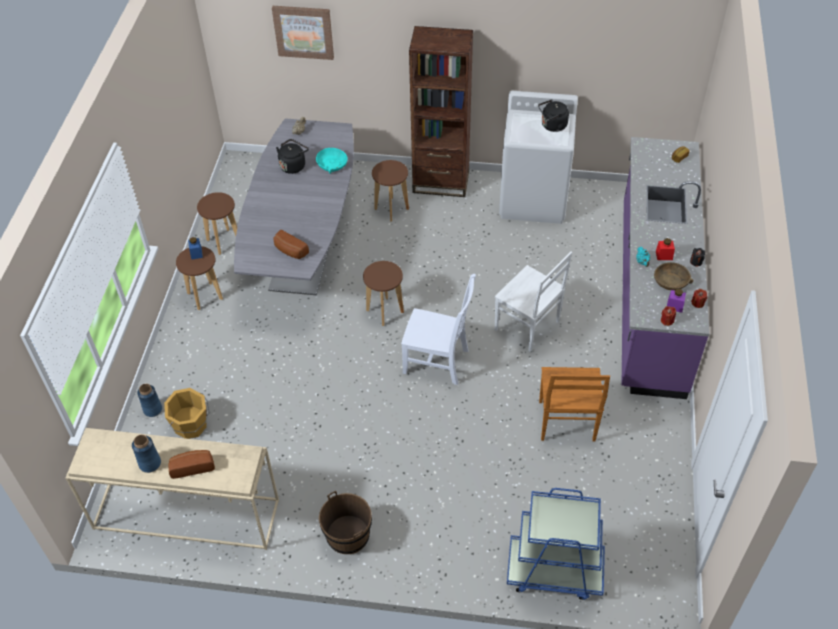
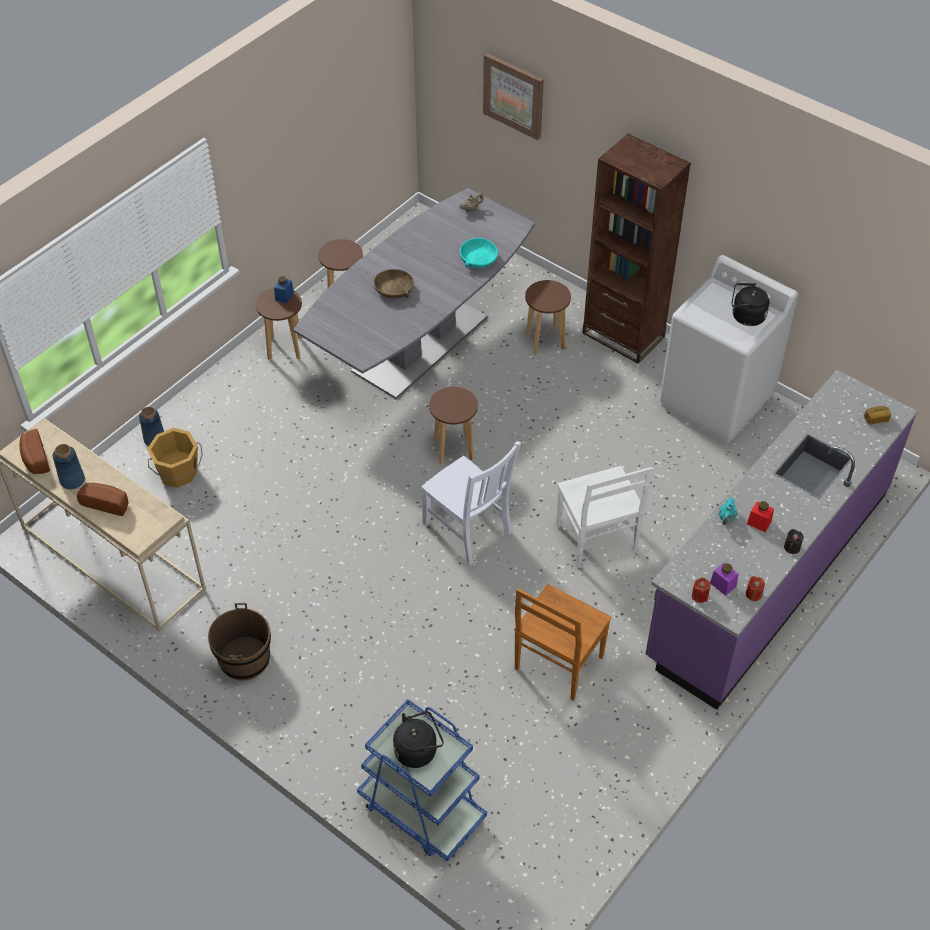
camera: 30 degrees right, 0 degrees up
bread [274,230,309,259] -> bread moved to [19,429,50,474]
black kettle [276,139,309,174] -> black kettle moved to [393,711,444,768]
brown bowl [654,262,693,290] -> brown bowl moved to [374,269,414,298]

